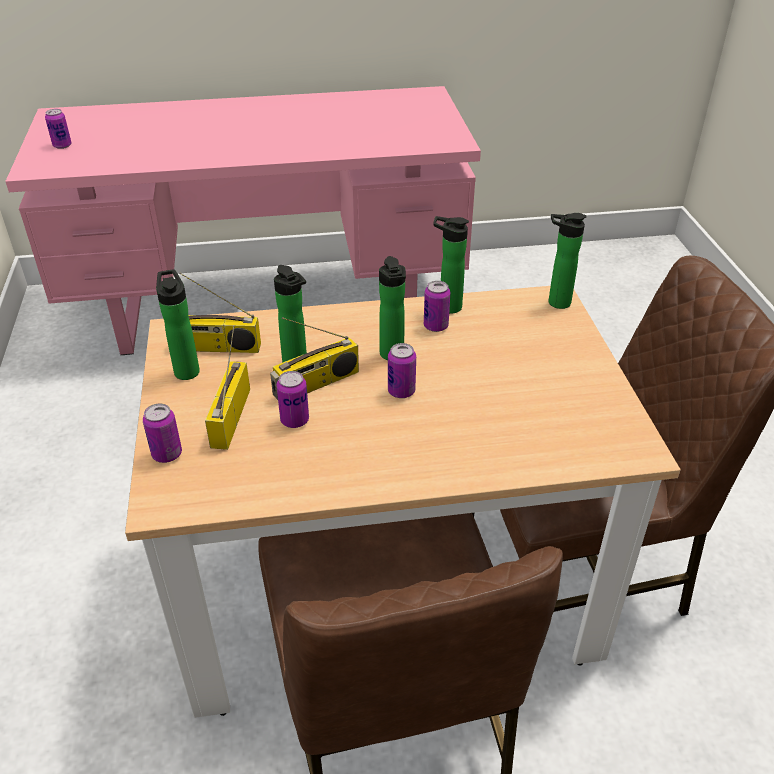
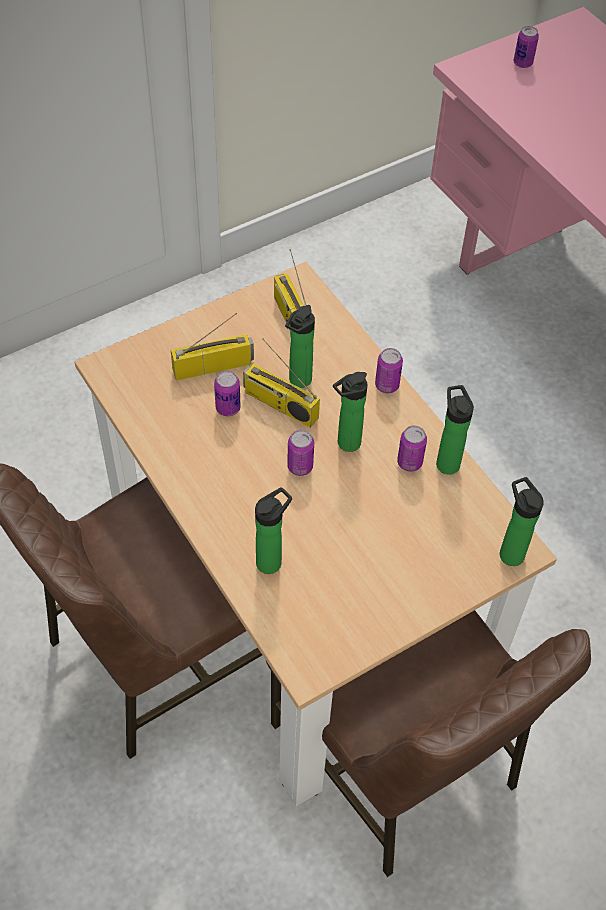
camera: 65 degrees right, 15 degrees up
can [143,403,182,463] -> can moved to [375,348,403,393]
bottle [156,269,200,380] -> bottle moved to [255,487,292,574]

